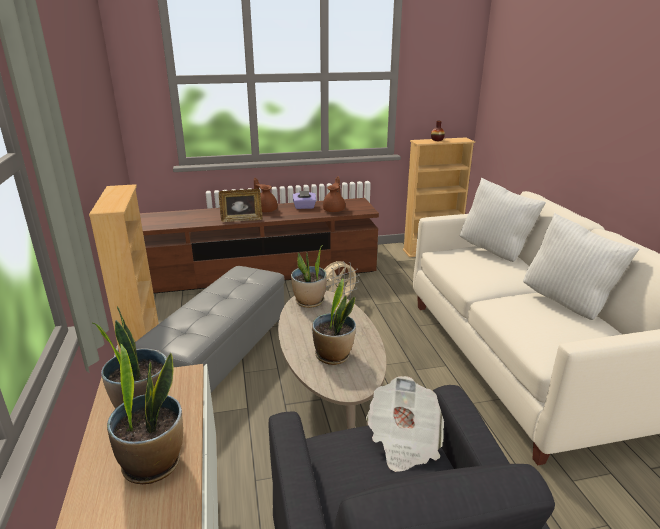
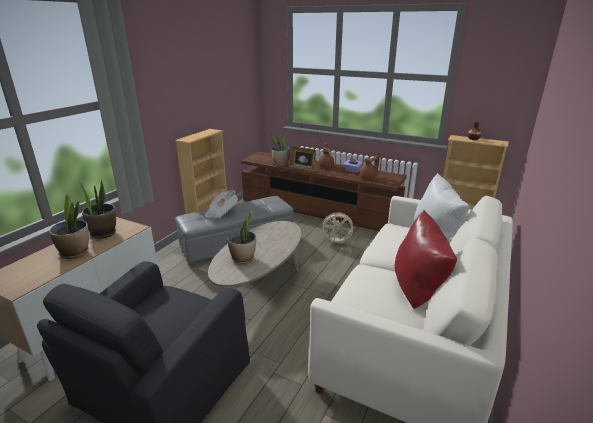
camera: 40 degrees right, 0 degrees up
potted plant [291,245,327,308] -> potted plant moved to [271,133,290,166]
newspaper [366,376,444,472] -> newspaper moved to [205,190,238,218]
white pillow [523,213,640,320] -> red pillow [395,210,457,309]

